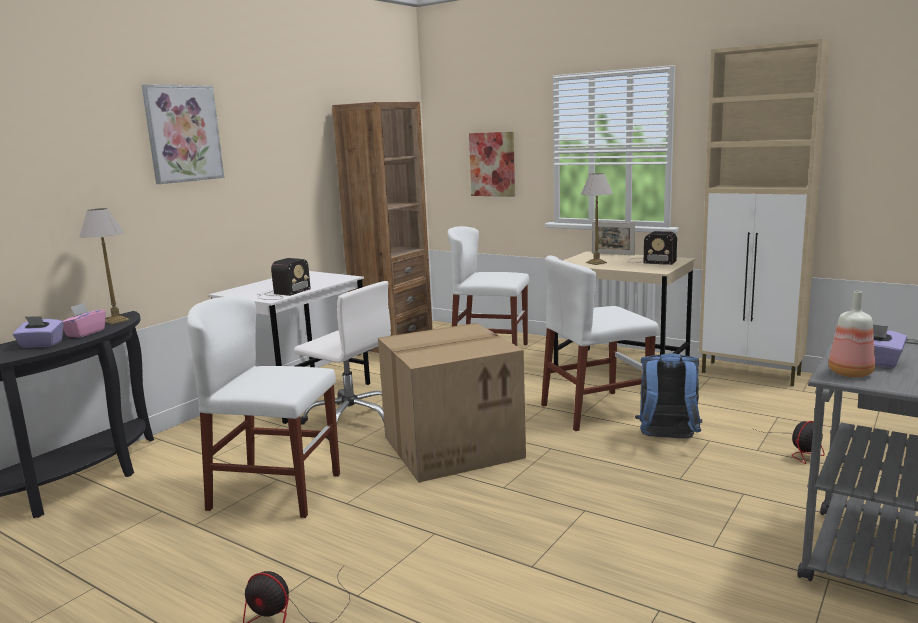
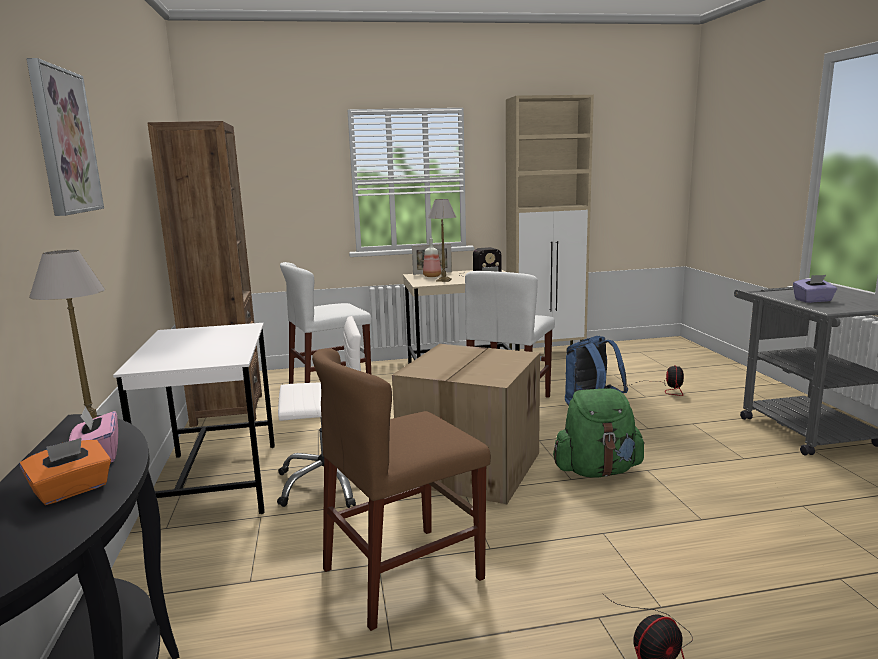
camera: 45 degrees left, 0 degrees up
purple tissue box [13,316,63,348] -> orange tissue box [19,438,111,505]
white chair [187,297,340,518] -> brown chair [312,348,491,631]
radio [257,258,311,300] -> none
picture [469,132,515,197] -> none
bottle [828,291,875,377] -> bottle moved to [423,238,441,277]
none -> green backpack [553,388,645,478]

